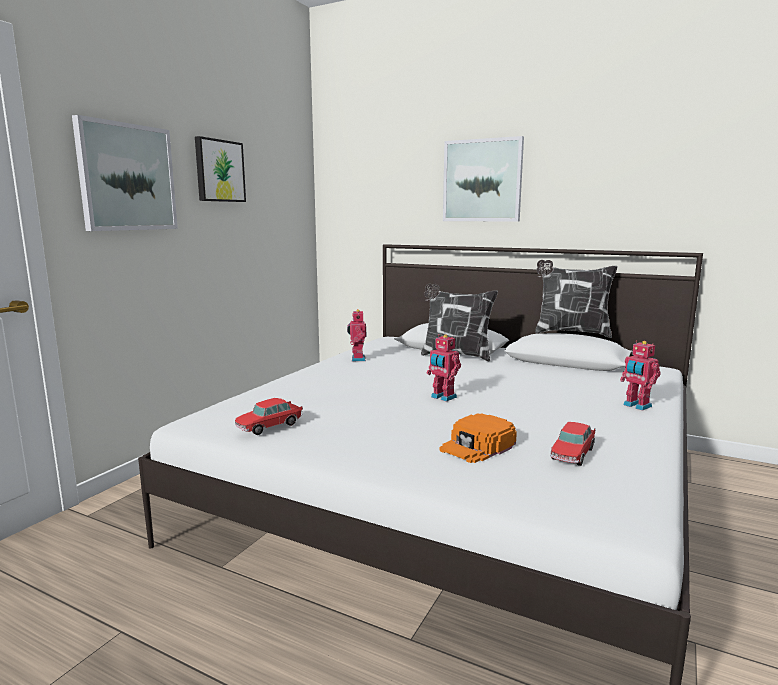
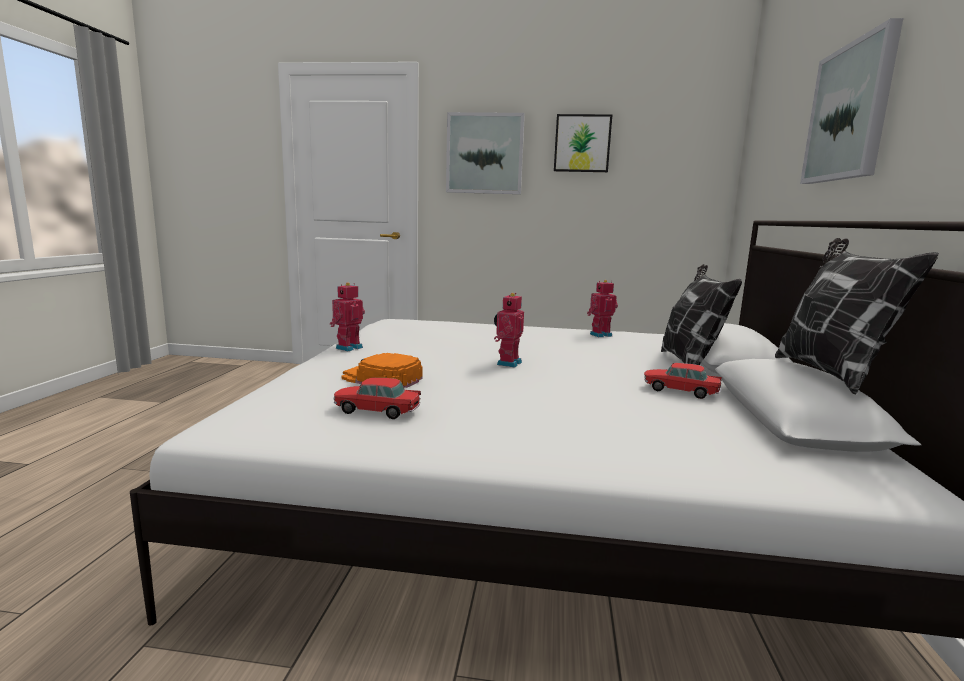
camera: 70 degrees right, 0 degrees up
toy car [235,398,303,435] -> toy car moved to [644,363,722,399]
toy robot [620,340,661,411] -> toy robot moved to [330,283,365,351]

